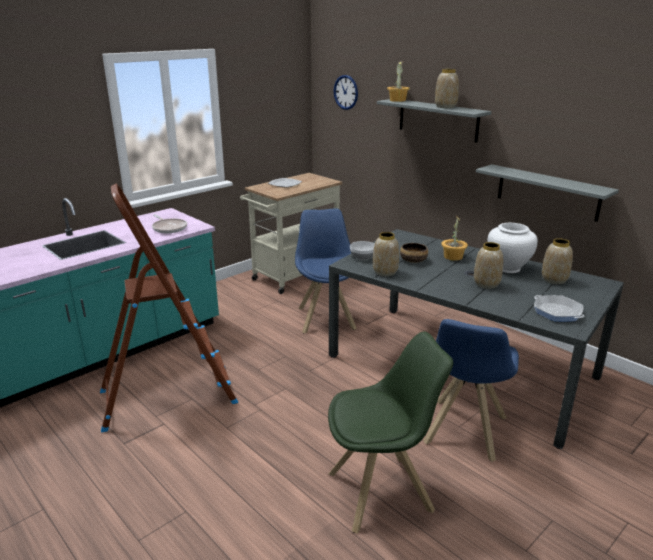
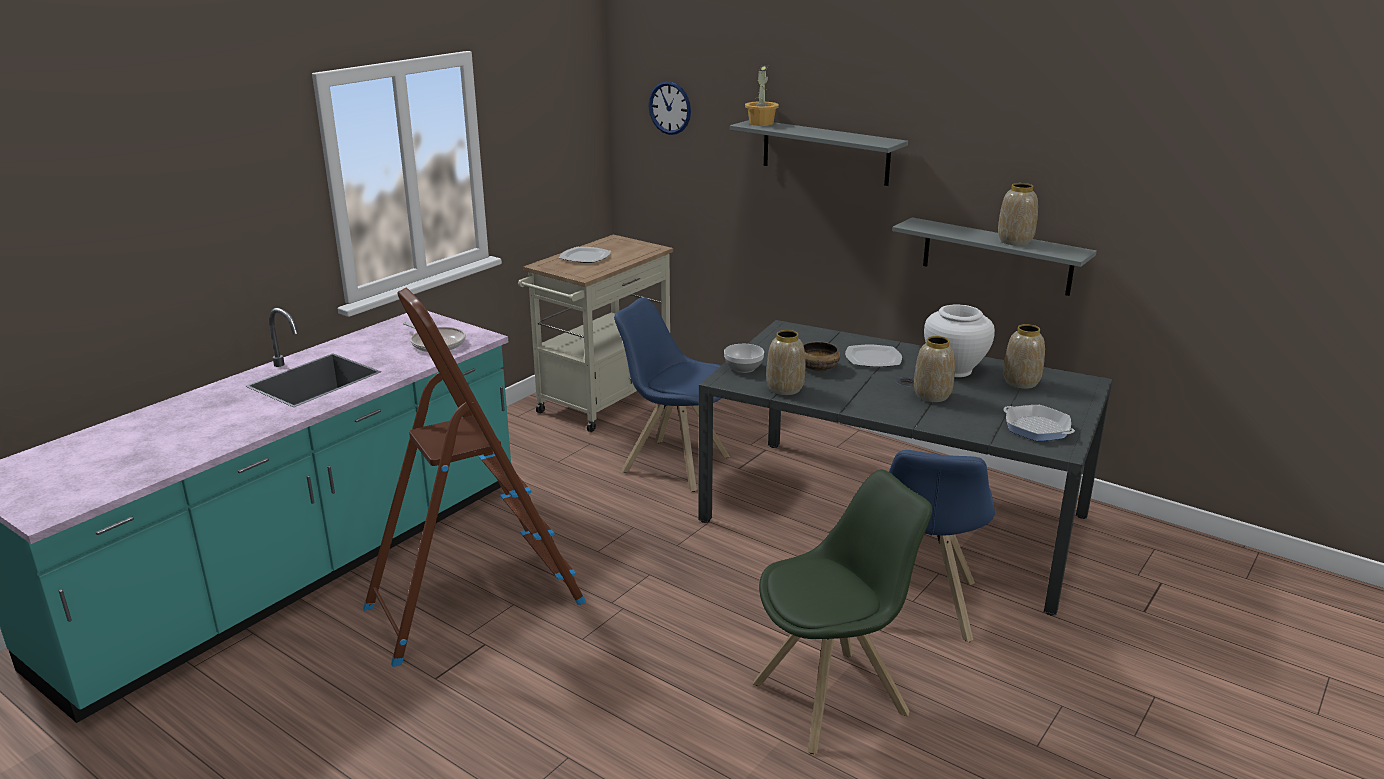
camera: 10 degrees left, 0 degrees up
blue chair [295,208,357,334] -> blue chair turned 45 degrees counterclockwise [614,297,730,492]
vase [435,69,459,108] -> vase moved to [998,183,1038,246]
potted plant [441,216,468,261] -> plate [845,344,902,367]

